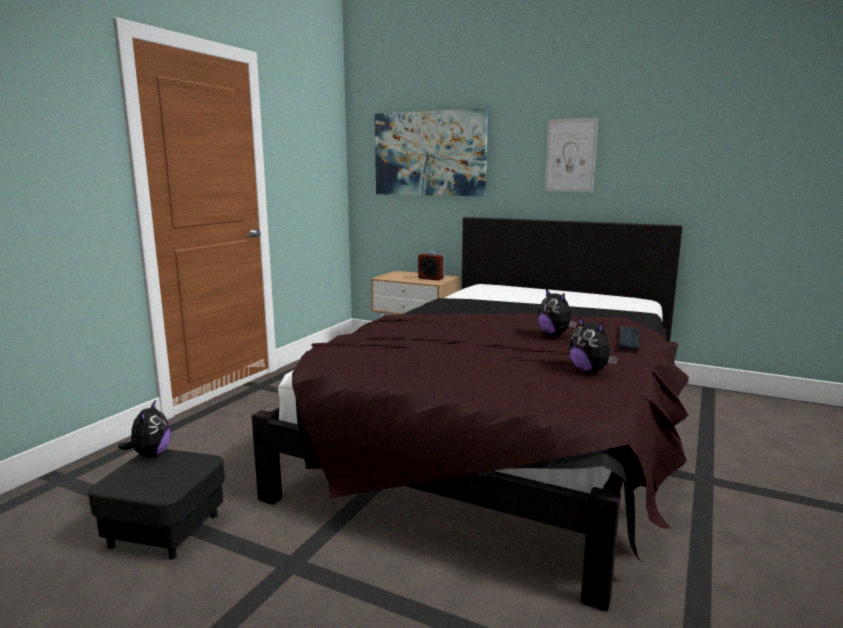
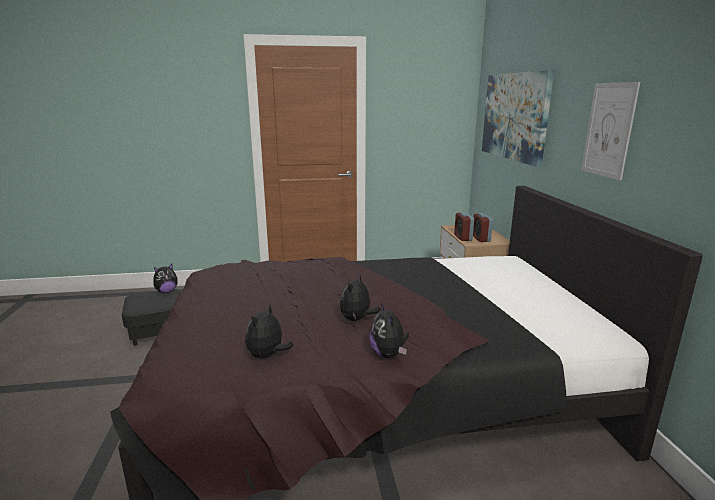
camera: 55 degrees right, 5 degrees up
keyboard [618,326,639,350] -> plush toy [369,303,409,358]
none -> alarm clock [454,212,474,241]

